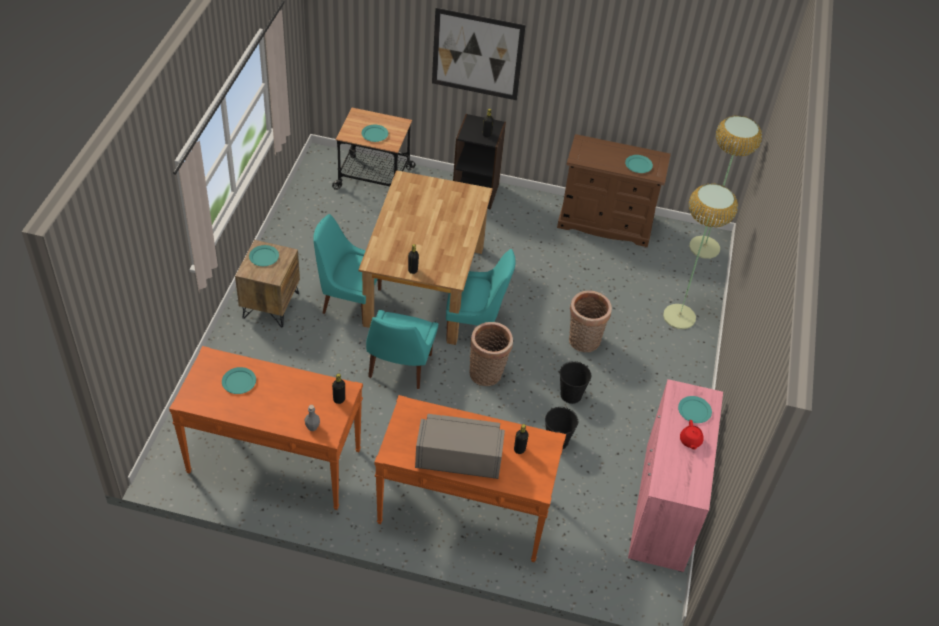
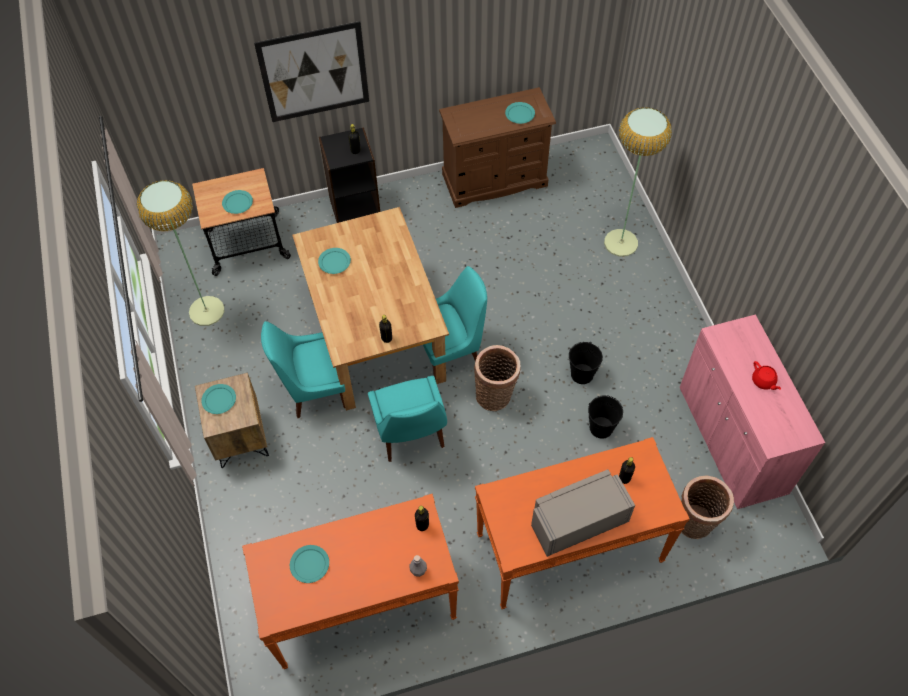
camera: 25 degrees left, 10 degrees up
basket [569,290,612,353] -> basket moved to [681,475,734,539]
turquoise plate [678,396,712,423] -> turquoise plate moved to [318,248,351,274]
floor lamp [689,115,762,259] -> floor lamp moved to [137,180,224,326]

